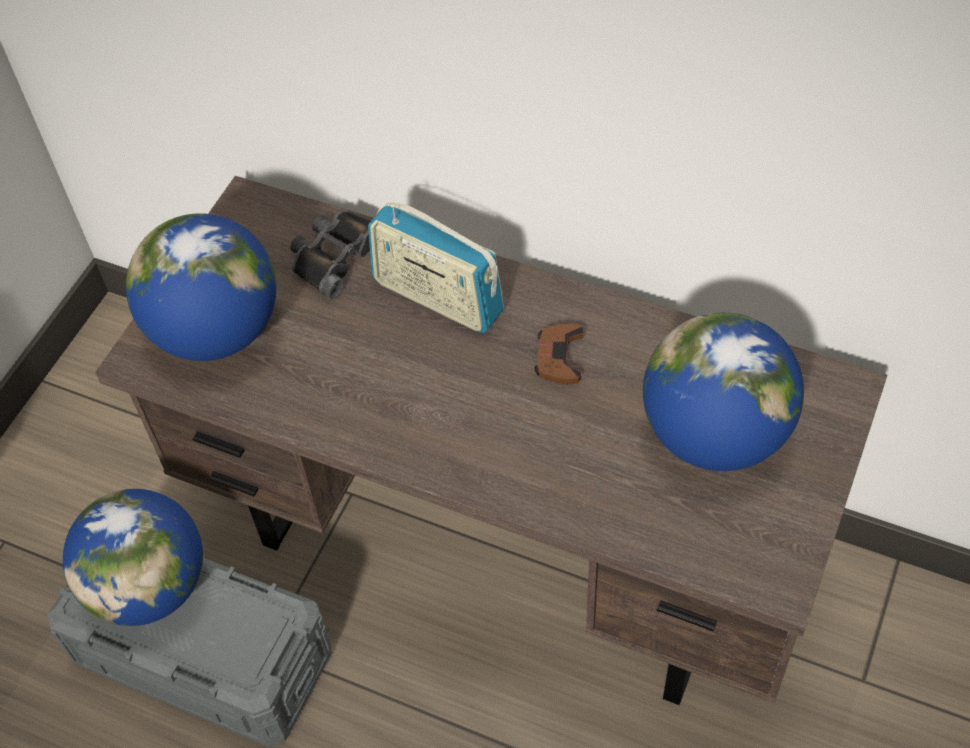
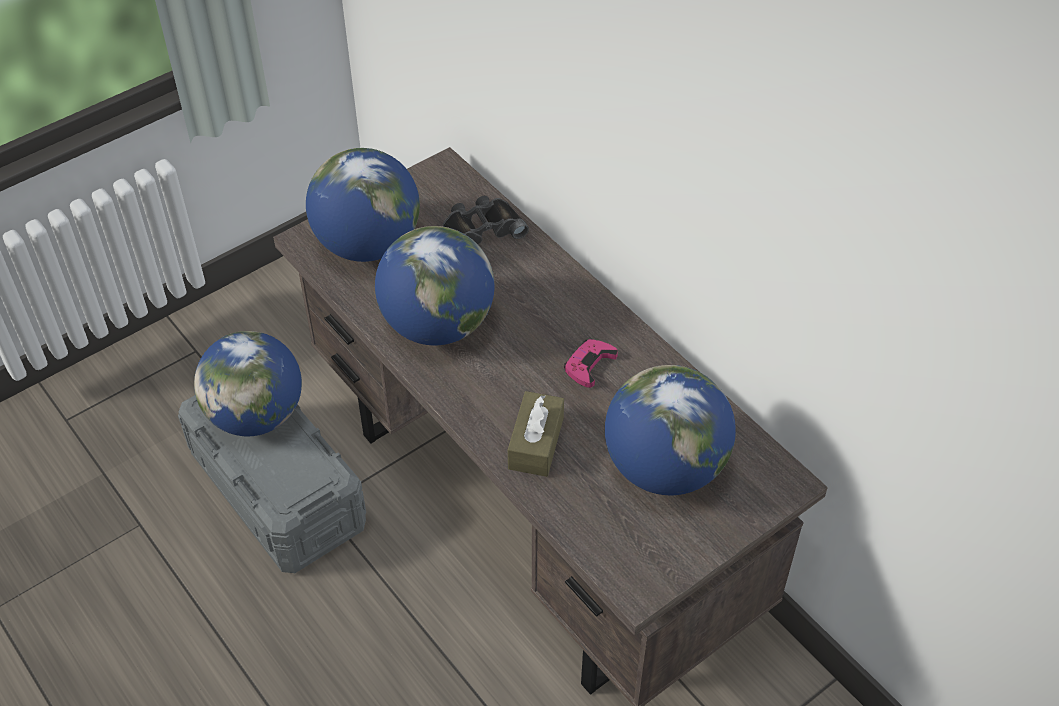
camera: 25 degrees right, 5 degrees down
radio [368,202,504,333] -> none
brown game controller [535,324,584,384] -> pink game controller [564,339,618,388]
none -> globe [375,226,494,345]
none -> brown tissue box [508,391,564,477]

